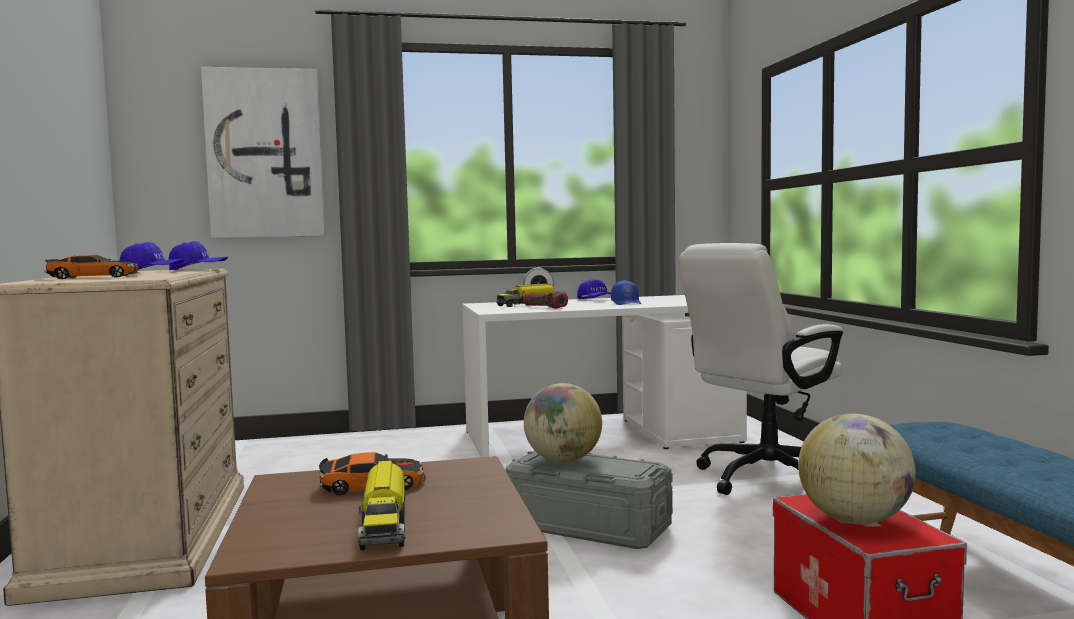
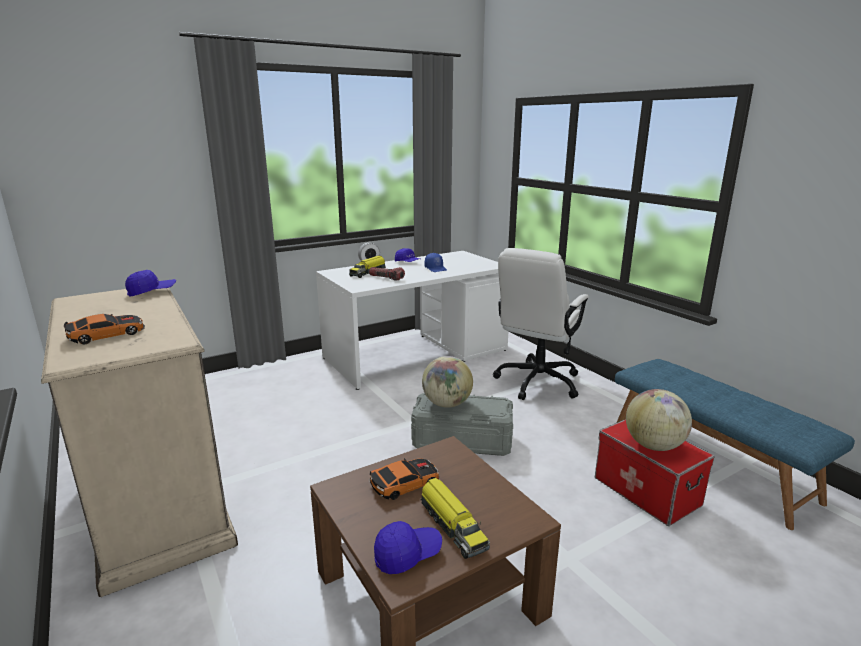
camera: 20 degrees left, 15 degrees up
blue cap [119,242,185,270] -> blue cap moved to [374,521,442,574]
picture [201,67,325,238] -> none

